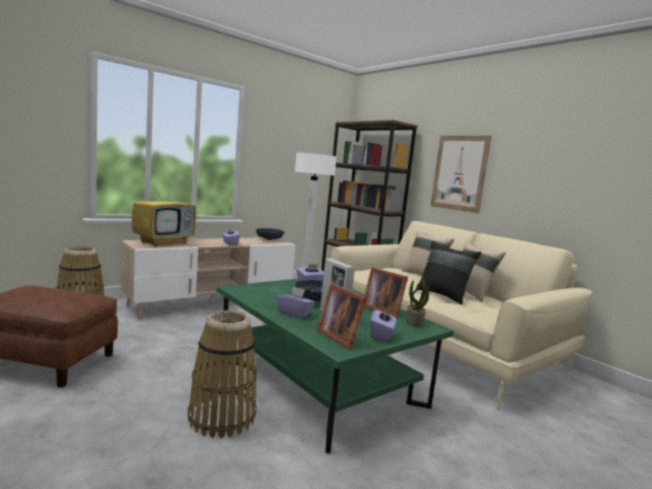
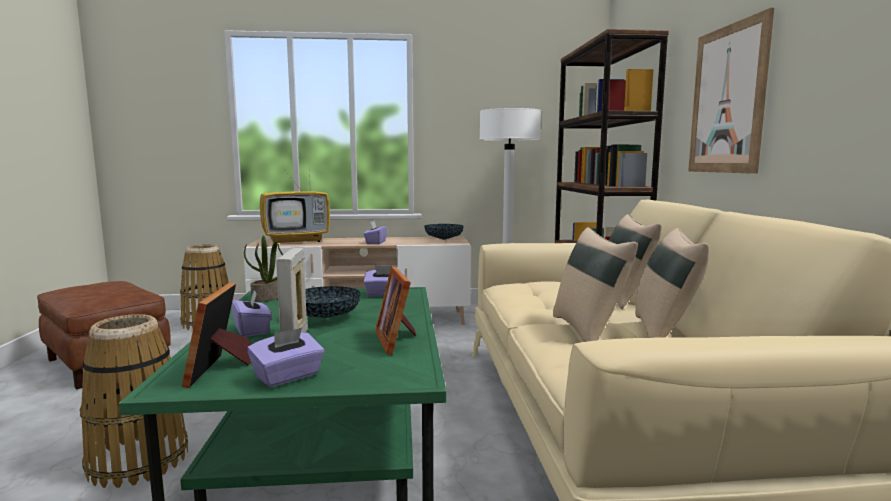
camera: 35 degrees right, 0 degrees up
potted plant [406,273,435,327] -> potted plant moved to [244,235,283,302]
black pillow [416,241,481,305] -> beige pillow [553,227,638,342]

